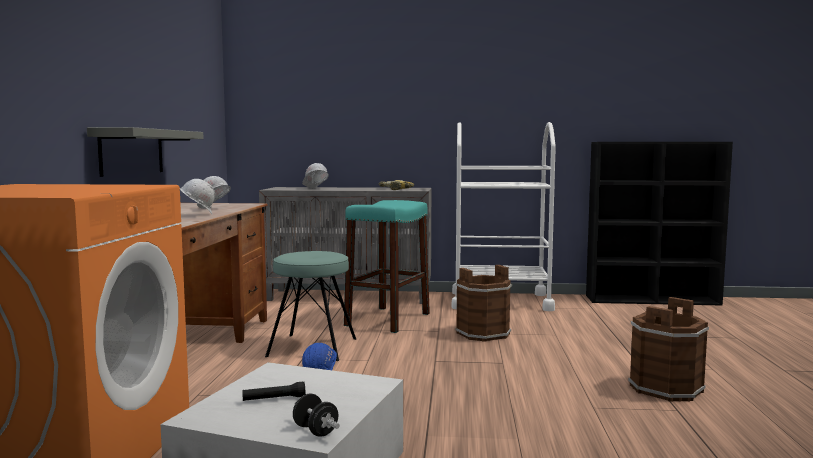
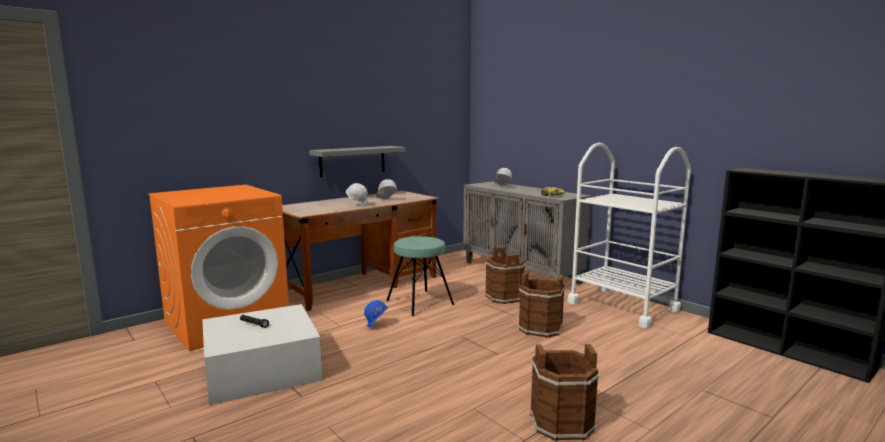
camera: 45 degrees right, 5 degrees up
black dumbbell [293,394,340,437] -> none
turquoise stool [344,200,430,333] -> brown bucket [484,247,526,304]

